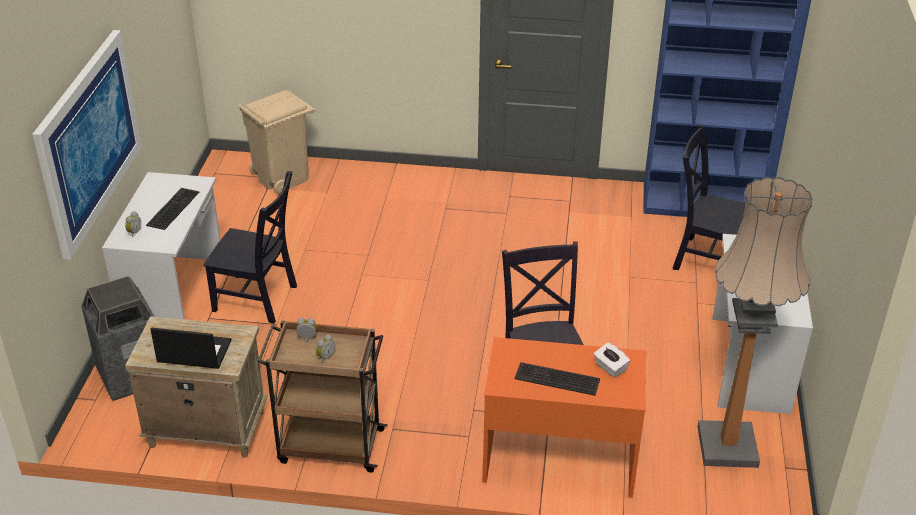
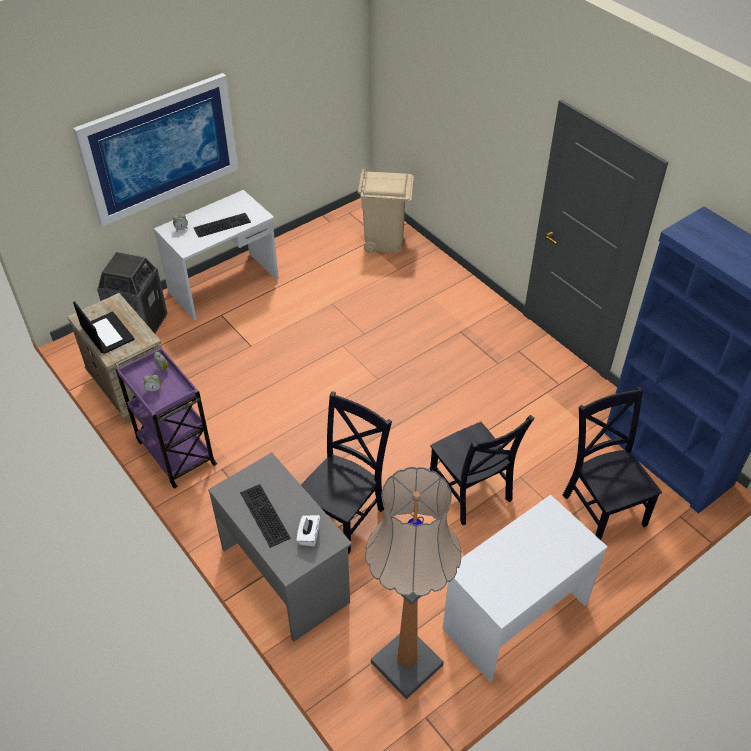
camera: 45 degrees right, 10 degrees up
black chair [204,171,297,324] -> black chair moved to [430,415,535,525]
brown cart [258,320,388,473] -> purple cart [115,345,217,489]
orange desk [483,337,646,498] -> grey desk [208,453,352,642]

